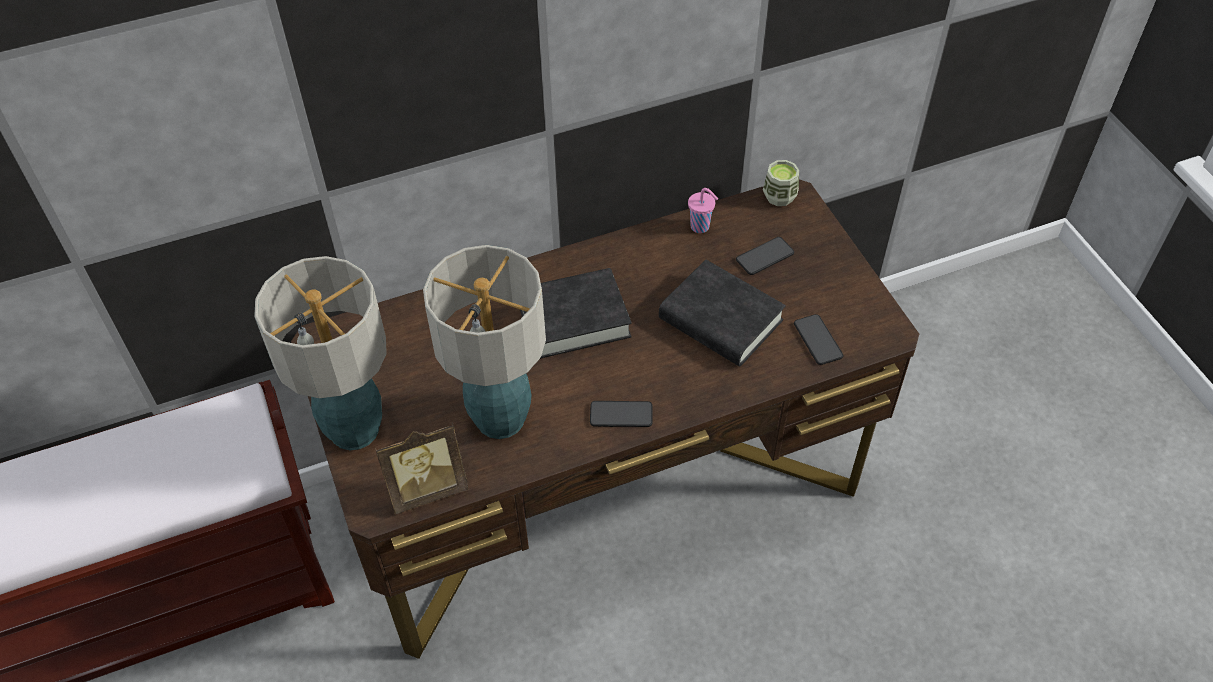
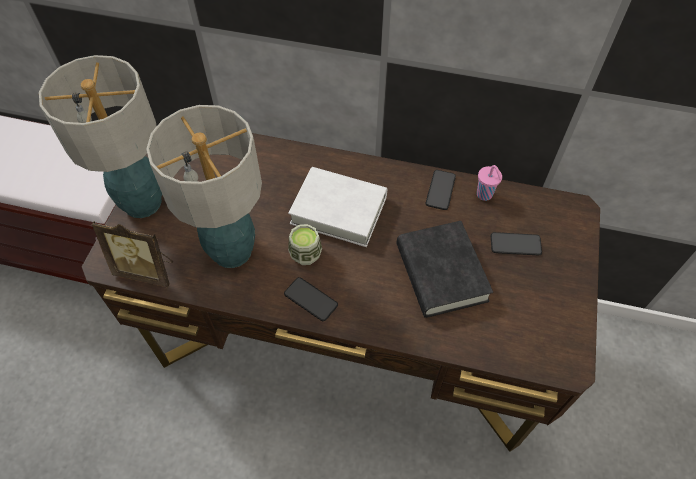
camera: 35 degrees right, 5 degrees up
black book [520,268,632,359] -> white book [288,167,387,247]
cup [763,160,799,206] -> cup moved to [288,224,322,265]
phone [794,314,843,365] -> phone moved to [426,170,456,210]

